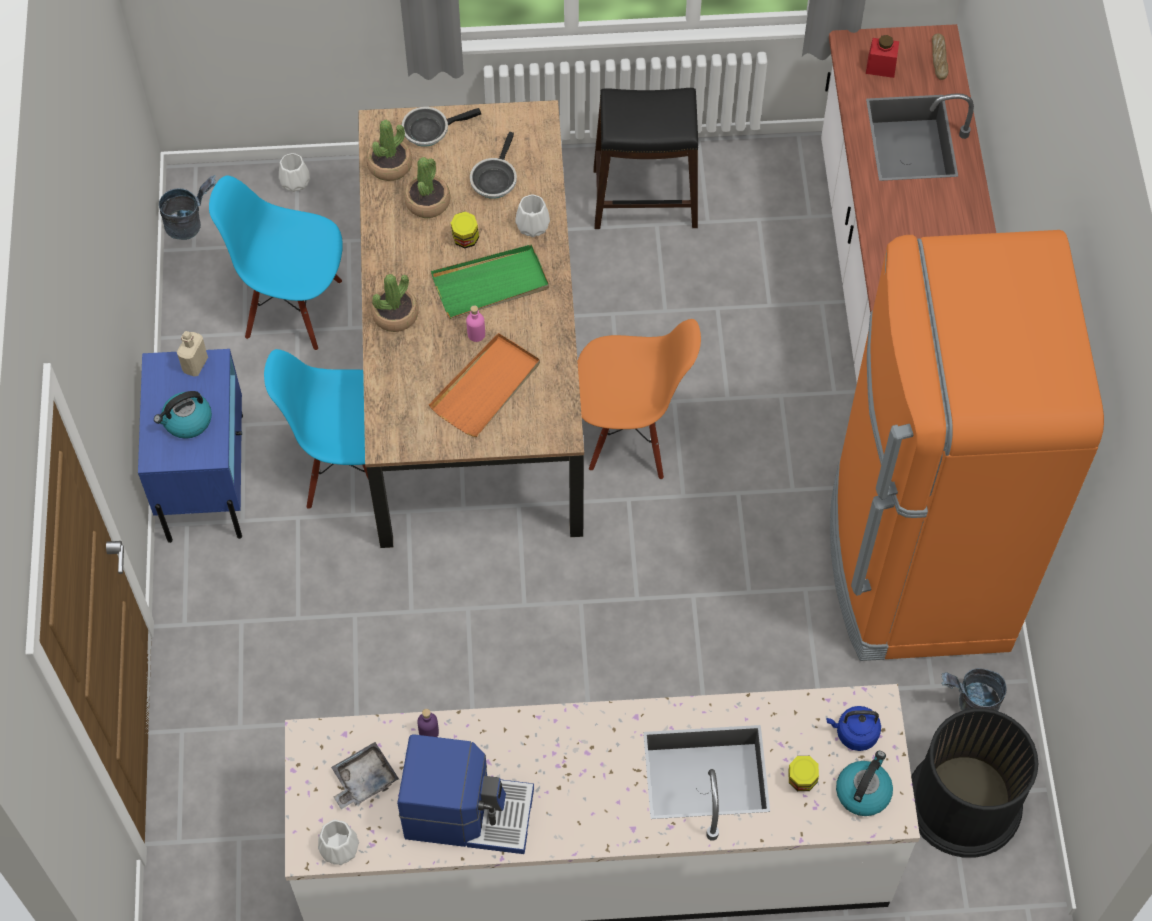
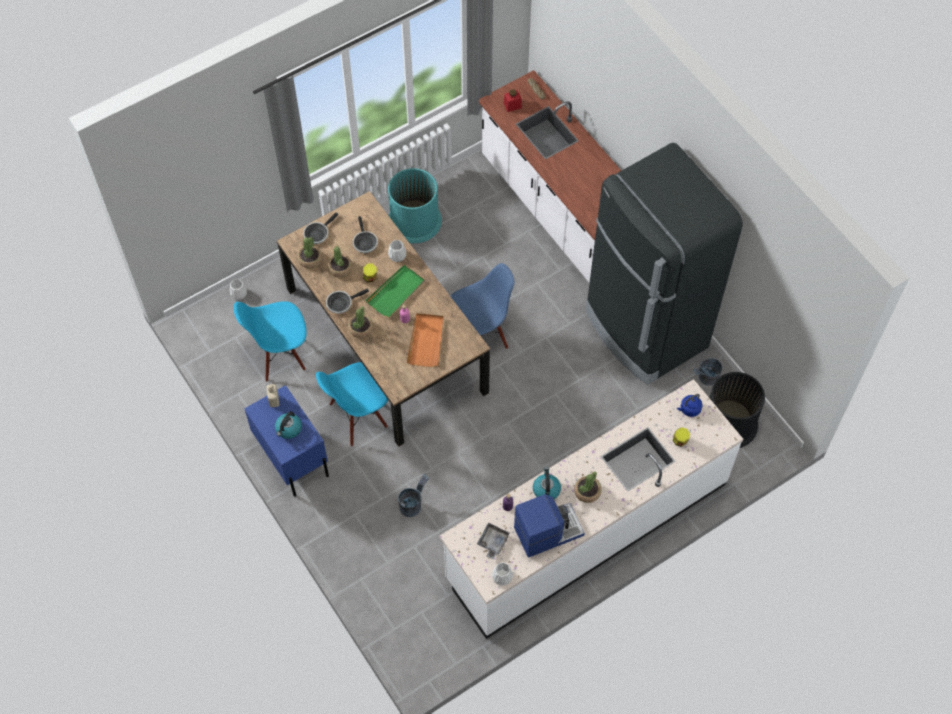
camera: 30 degrees left, 0 degrees up
grey bucket [159,175,216,240] -> grey bucket moved to [398,474,429,517]
orange chair [577,319,701,480] -> blue chair [450,263,514,349]
black stool [593,88,698,229] -> turquoise trash can [388,168,442,243]
orange fridge [830,230,1104,661] -> black fridge [586,143,743,385]
kettle [836,751,893,816] -> kettle moved to [533,467,561,499]
none -> frying pan [326,289,369,314]
none -> potted plant [574,471,601,503]

